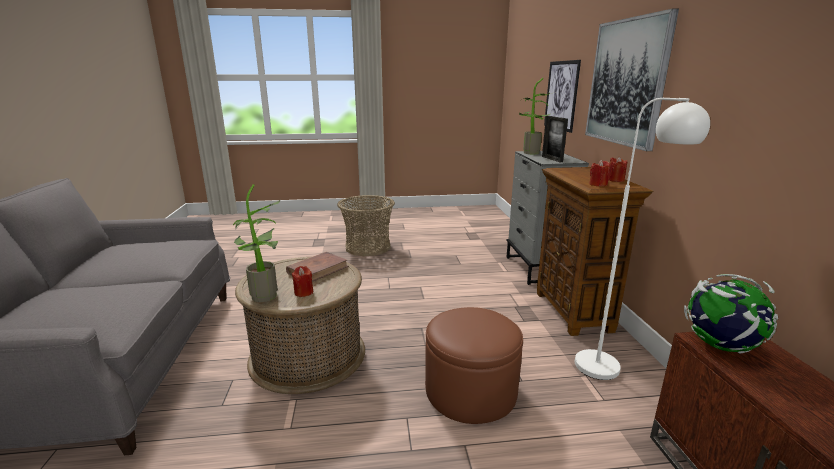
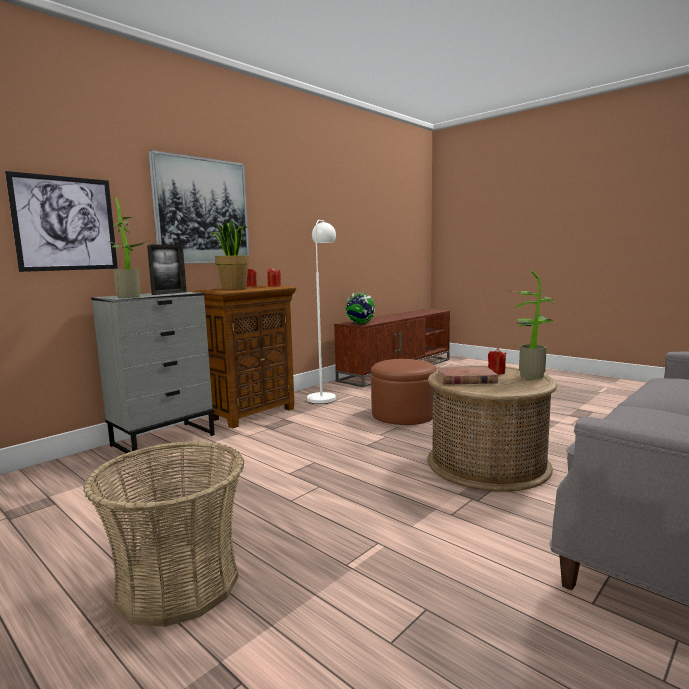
camera: 130 degrees left, 10 degrees down
none -> potted plant [211,220,250,290]

